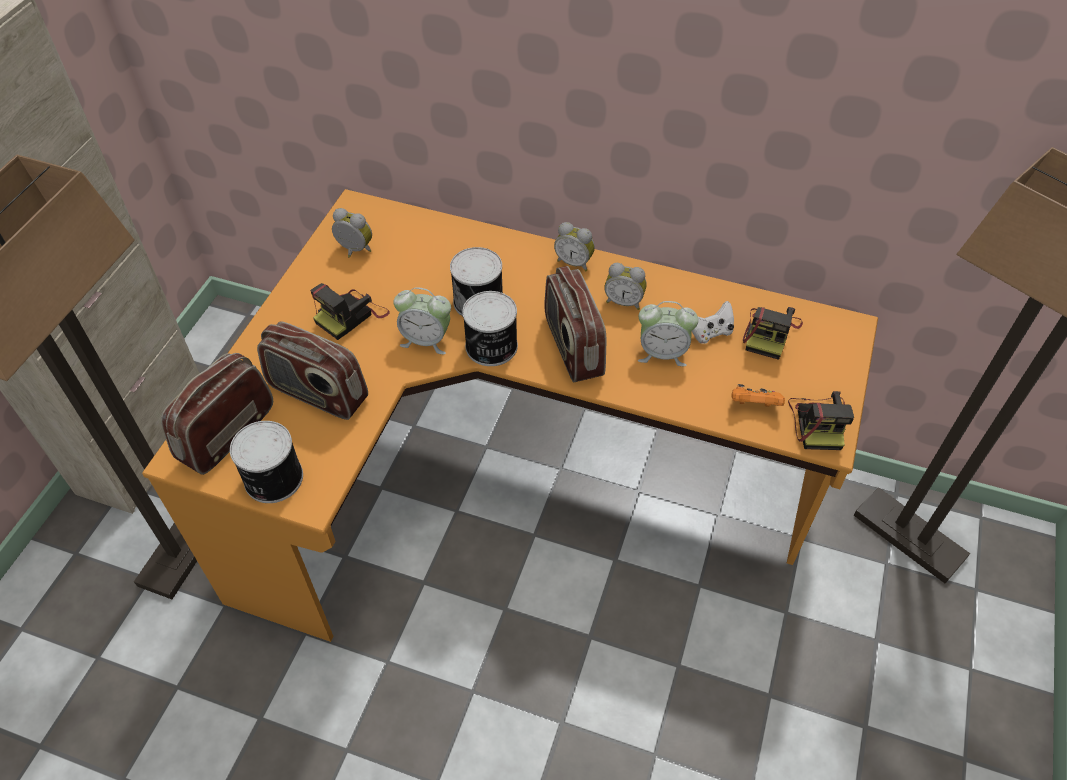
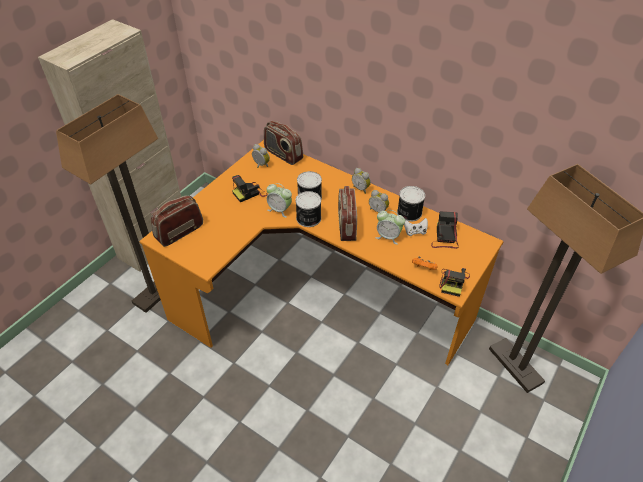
camera: 15 degrees right, 5 degrees down
can [230,421,303,503] -> can moved to [397,186,425,222]
radio [257,322,368,420] -> radio moved to [264,121,303,165]
camera [743,307,803,360] -> camera turned 150 degrees clockwise [431,211,459,249]

